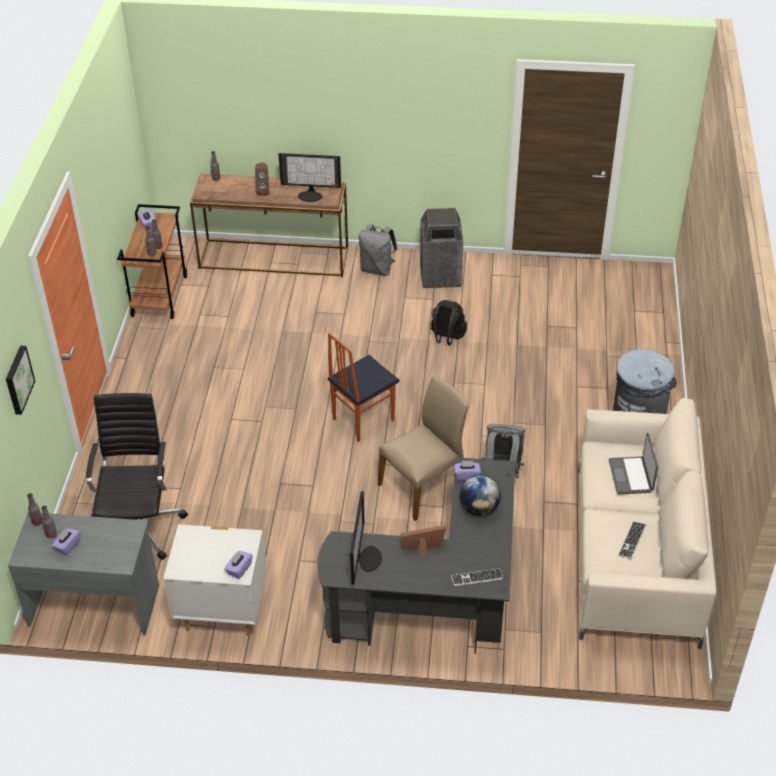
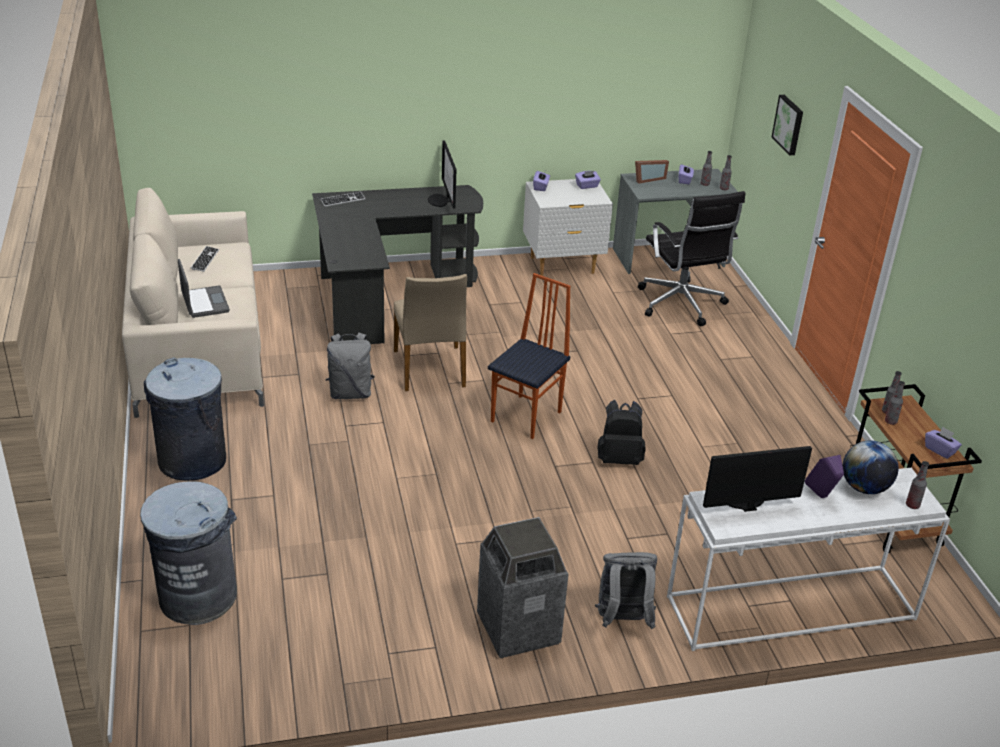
camera: 160 degrees right, 10 degrees down
brown console table [190,174,348,277] -> white console table [667,468,950,651]
brown speaker [255,162,270,196] -> purple speaker [805,455,844,498]
beige chair [378,376,468,521] -> beige chair turned 45 degrees counterclockwise [394,274,467,391]
picture frame [401,525,446,556] -> picture frame moved to [635,160,669,184]
black backpack [431,300,467,346] -> black backpack moved to [597,400,646,465]
purple tissue box [454,461,481,481] -> purple tissue box moved to [575,171,601,189]
globe [460,475,501,516] -> globe moved to [843,440,899,494]
none -> grey trash can [140,481,237,625]

